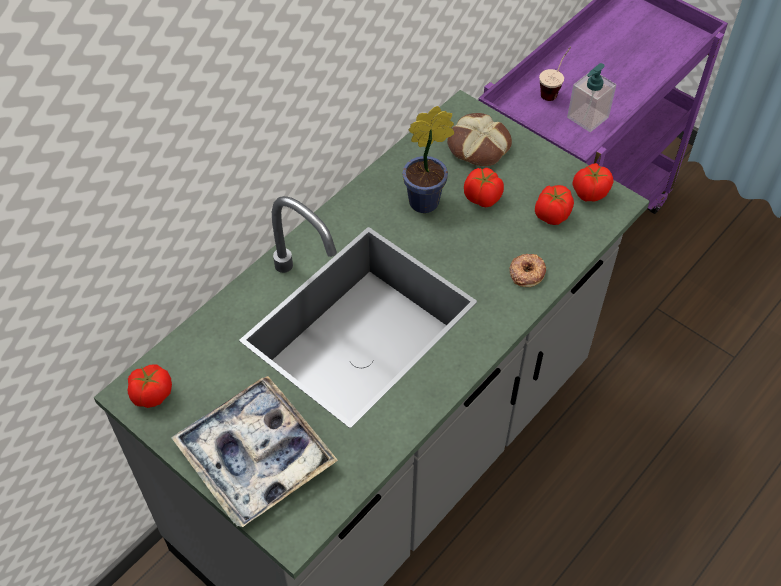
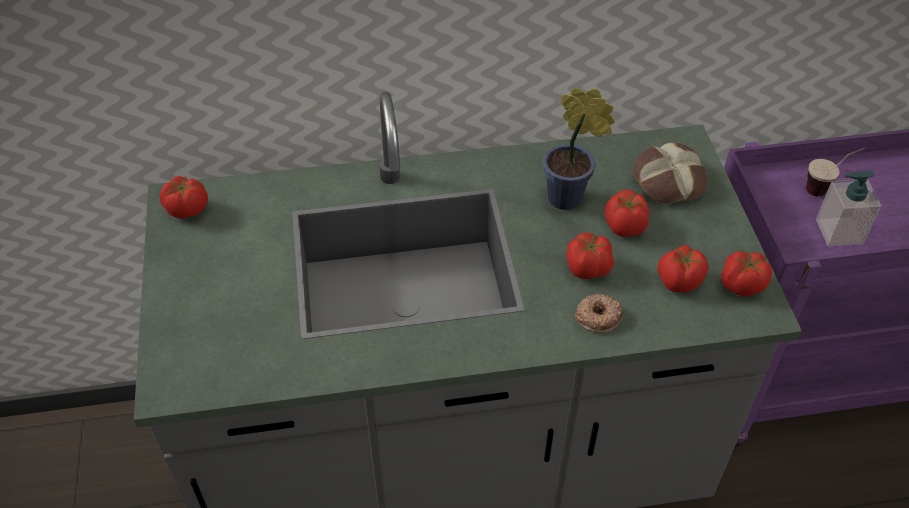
camera: 40 degrees right, 5 degrees down
tray [171,376,338,528] -> none
none -> tomato [566,232,614,279]

